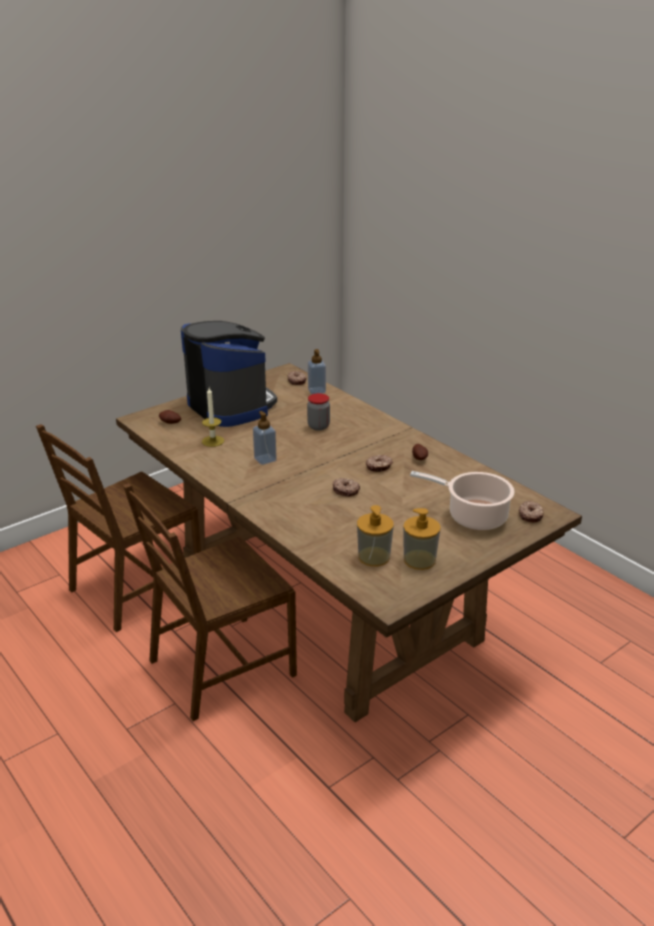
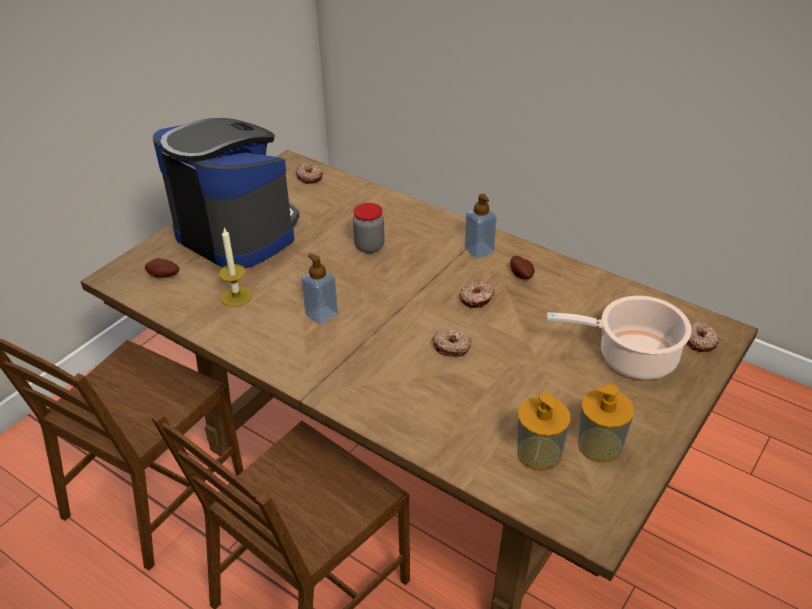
camera: 15 degrees left, 10 degrees up
soap dispenser [308,349,326,394] -> soap dispenser moved to [465,194,497,259]

